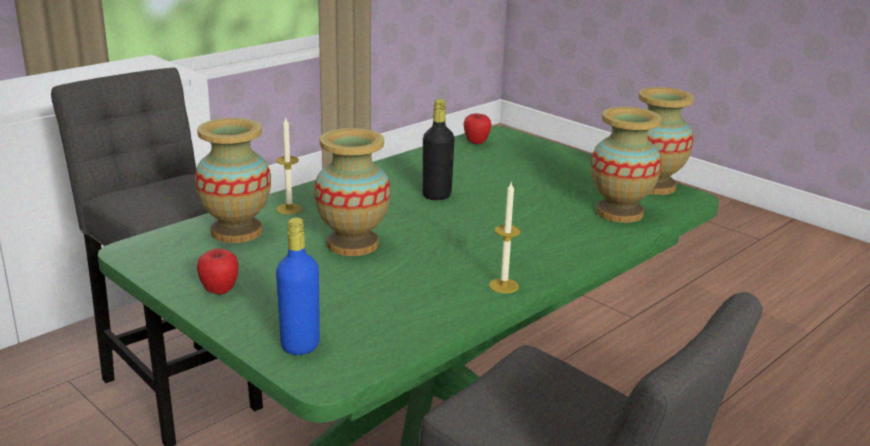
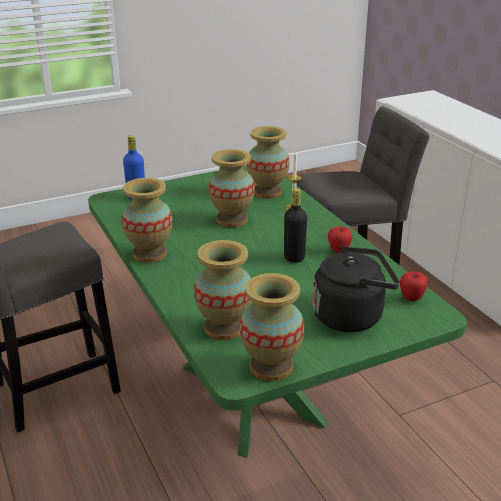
camera: 110 degrees right, 5 degrees up
apple [197,248,239,294] -> apple moved to [328,226,353,253]
candle [489,183,521,293] -> vase [121,178,172,263]
none -> black kettle [313,246,400,332]

